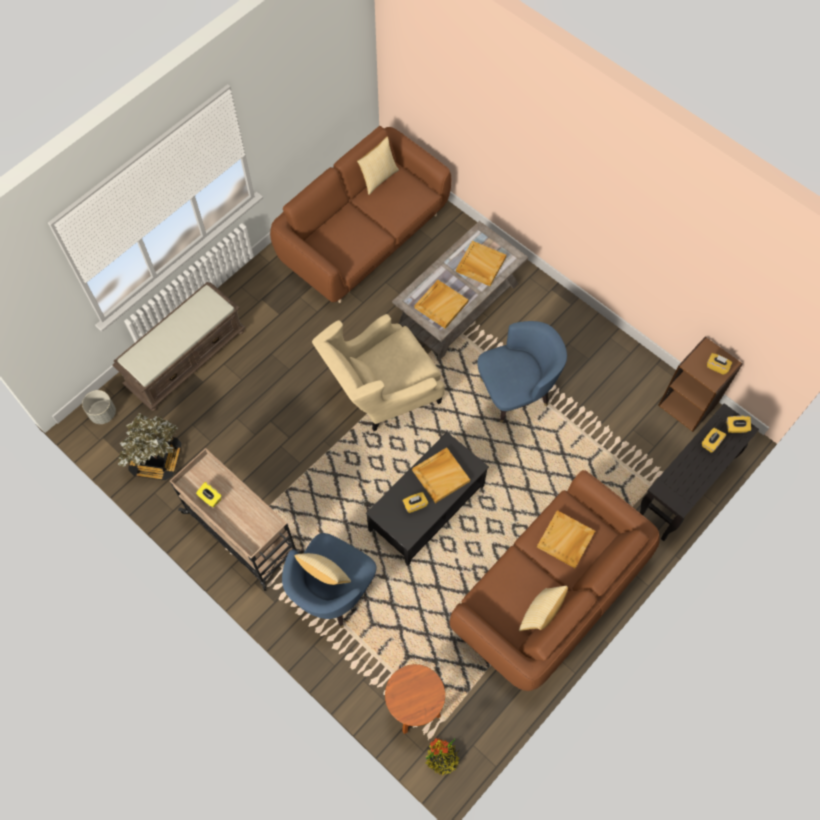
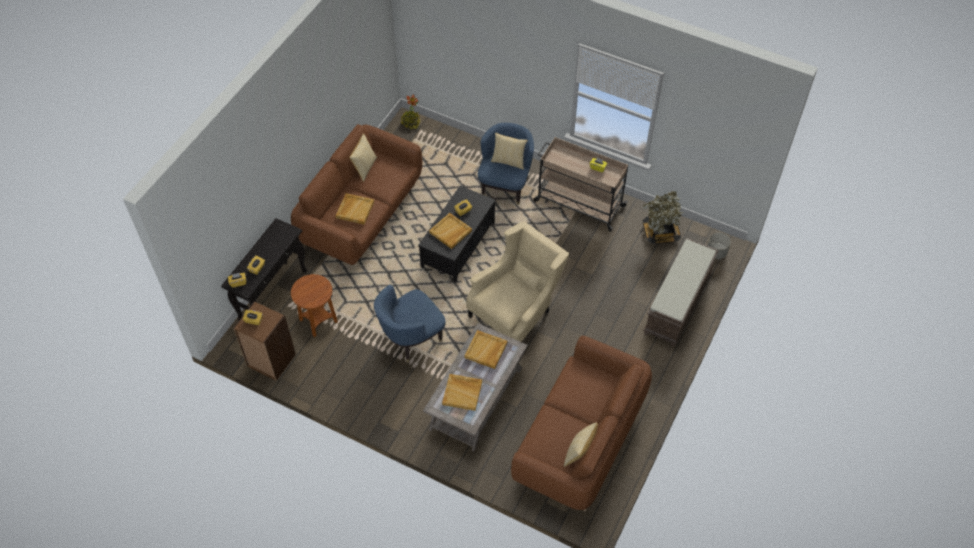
camera: 165 degrees right, 10 degrees down
brown side table [385,664,445,734] -> brown side table moved to [291,274,338,337]

